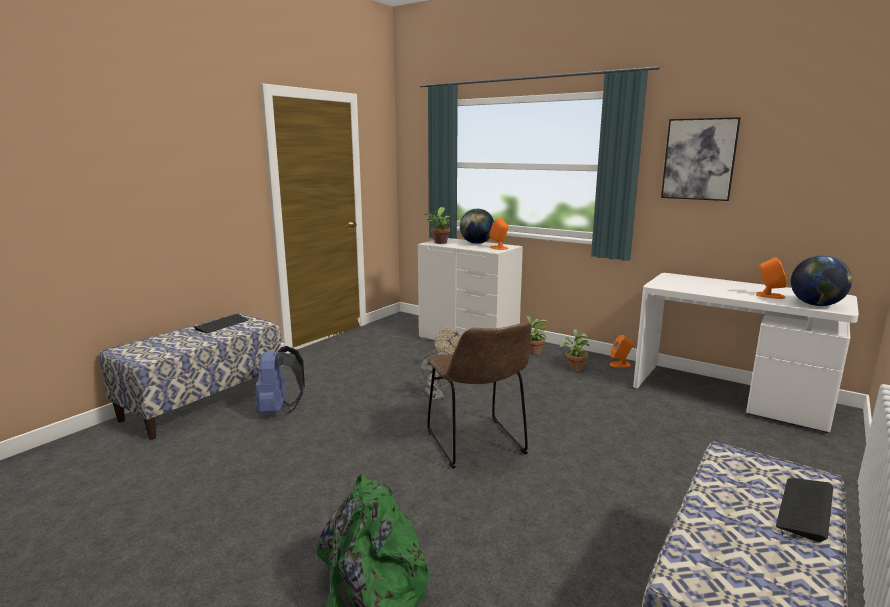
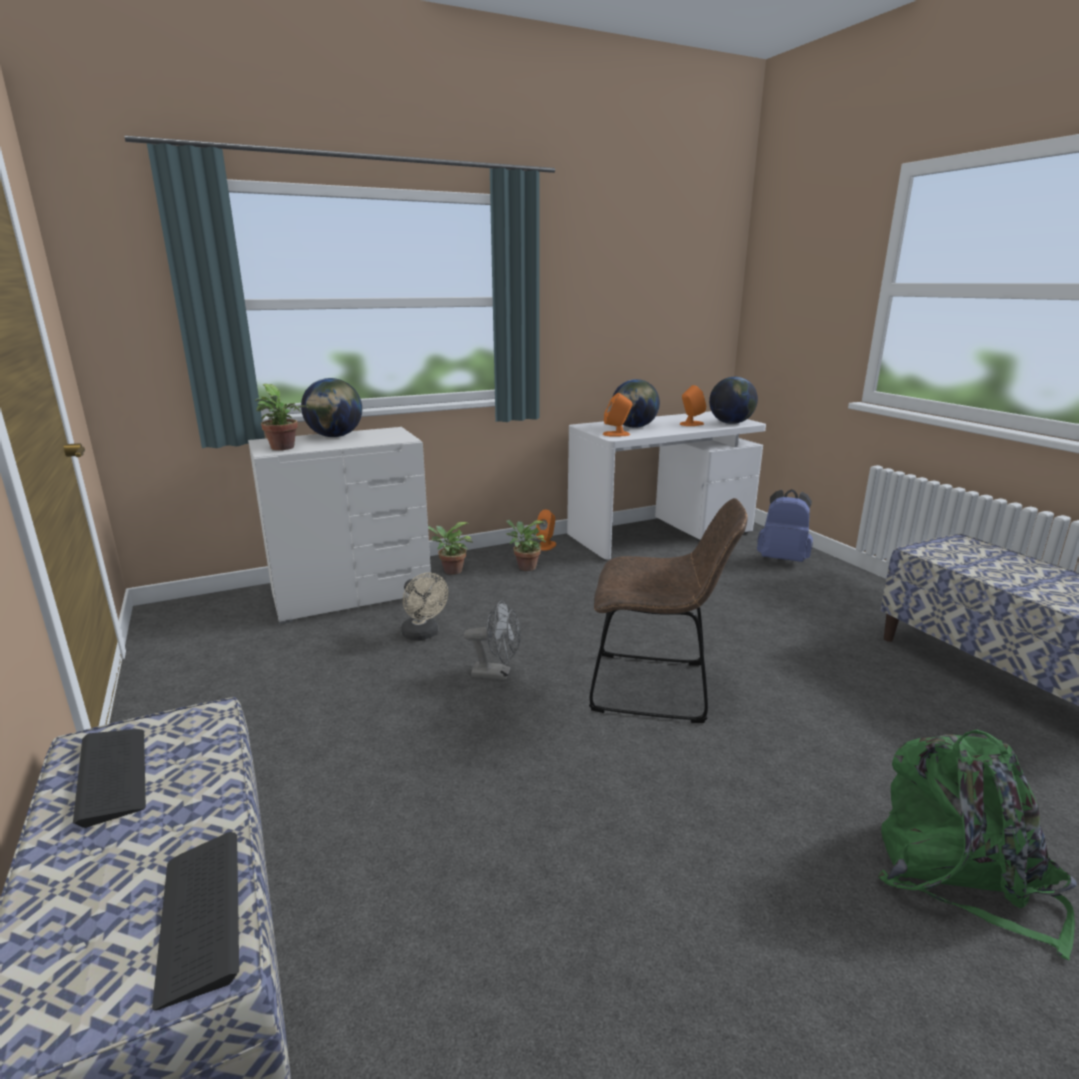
camera: 60 degrees left, 5 degrees up
blue backpack [255,346,305,414] -> blue backpack moved to [757,489,813,562]
orange speaker [489,218,509,250] -> orange speaker moved to [603,393,632,437]
picture [661,117,741,201] -> none
keyboard [776,478,833,542] -> keyboard moved to [152,832,239,1011]
none -> globe [613,379,660,428]

